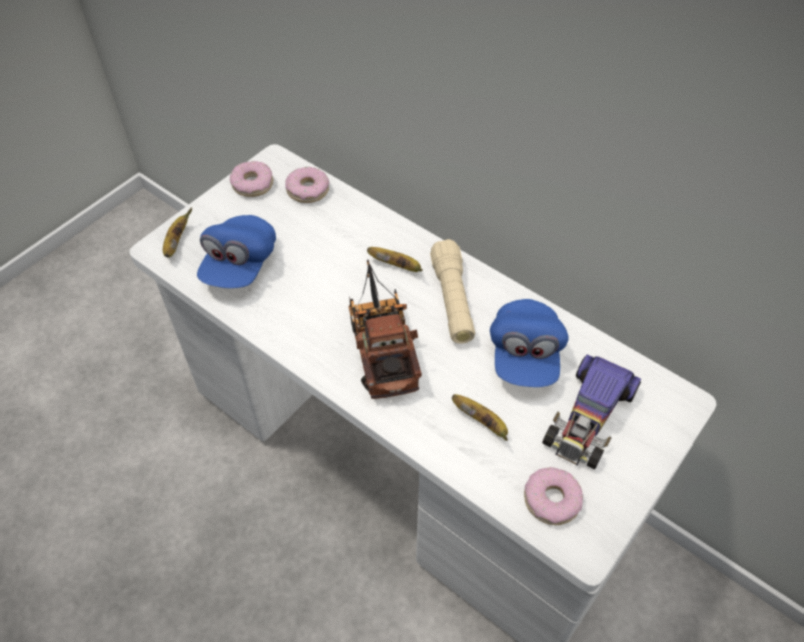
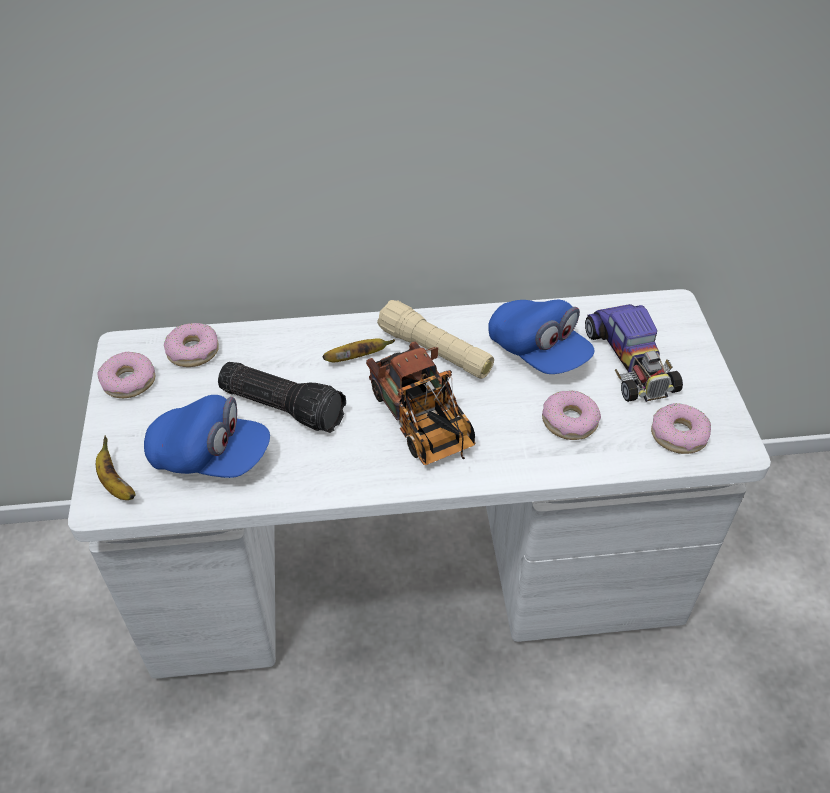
camera: 45 degrees left, 5 degrees down
blue cap [197,215,276,288] -> blue cap turned 45 degrees counterclockwise [144,395,270,478]
toy truck [348,260,422,399] -> toy truck turned 150 degrees counterclockwise [366,341,476,465]
banana [452,394,508,441] -> donut [542,391,601,440]
none -> flashlight [218,362,346,433]

